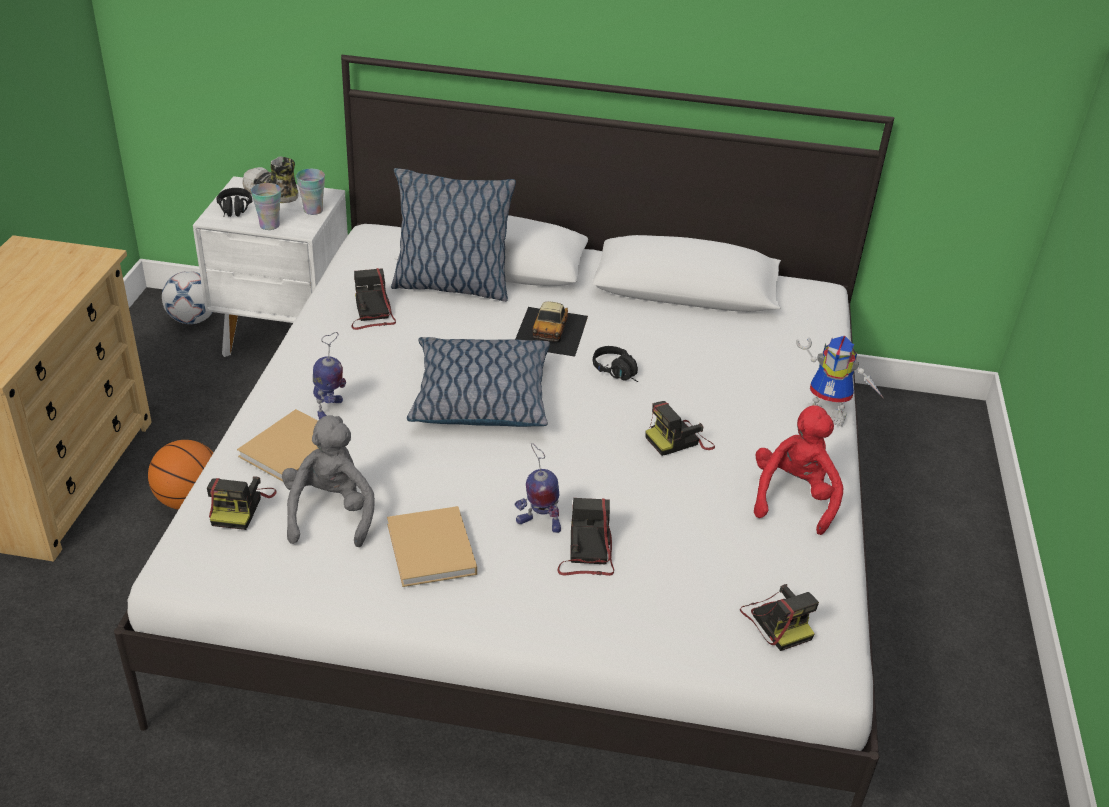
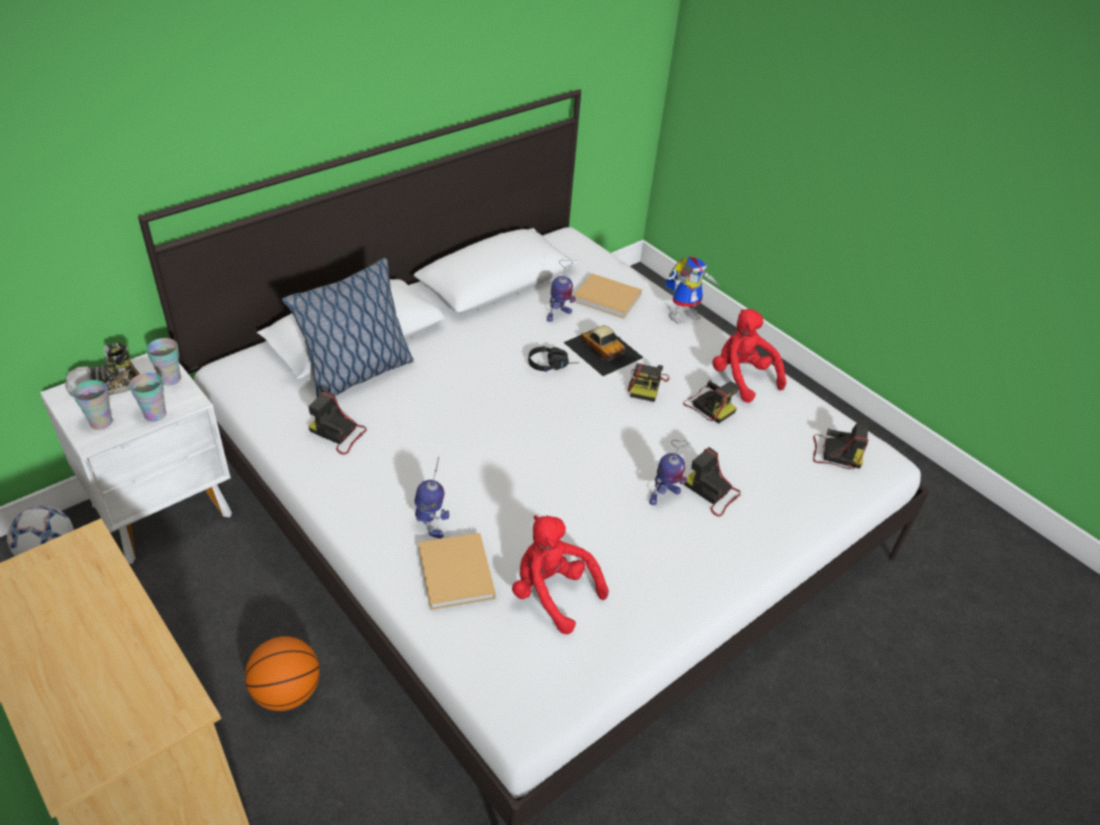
camera: 50 degrees left, 5 degrees up
camera [207,476,277,530] -> camera moved to [683,380,739,423]
black headphones [216,188,252,217] -> cup [72,380,113,430]
grey plush toy [282,416,375,547] -> red plush toy [512,515,609,634]
beige book [387,506,477,587] -> beige book moved to [574,274,642,319]
pillow [407,337,550,427] -> none
toy car [515,301,588,357] -> toy car moved to [563,325,644,376]
none -> toy robot [547,260,576,322]

